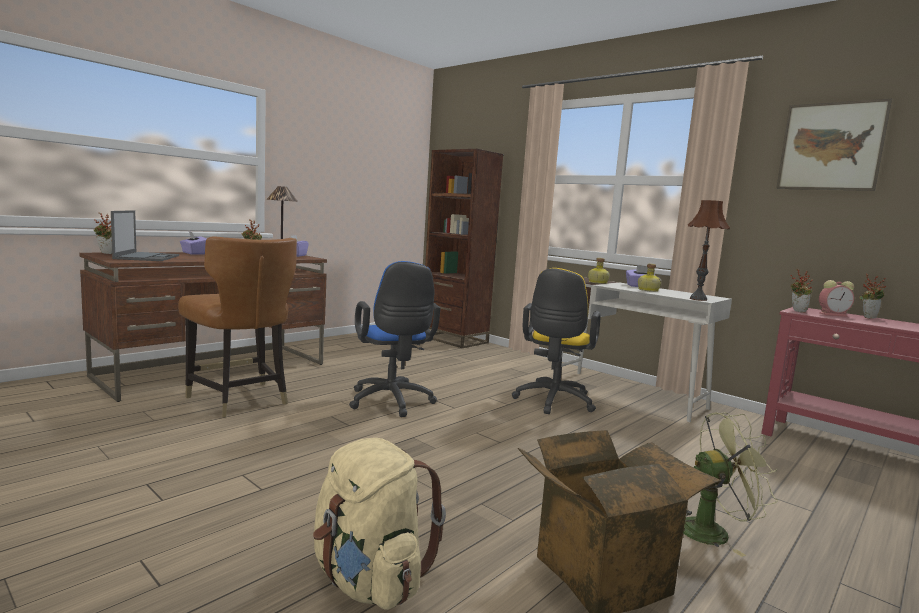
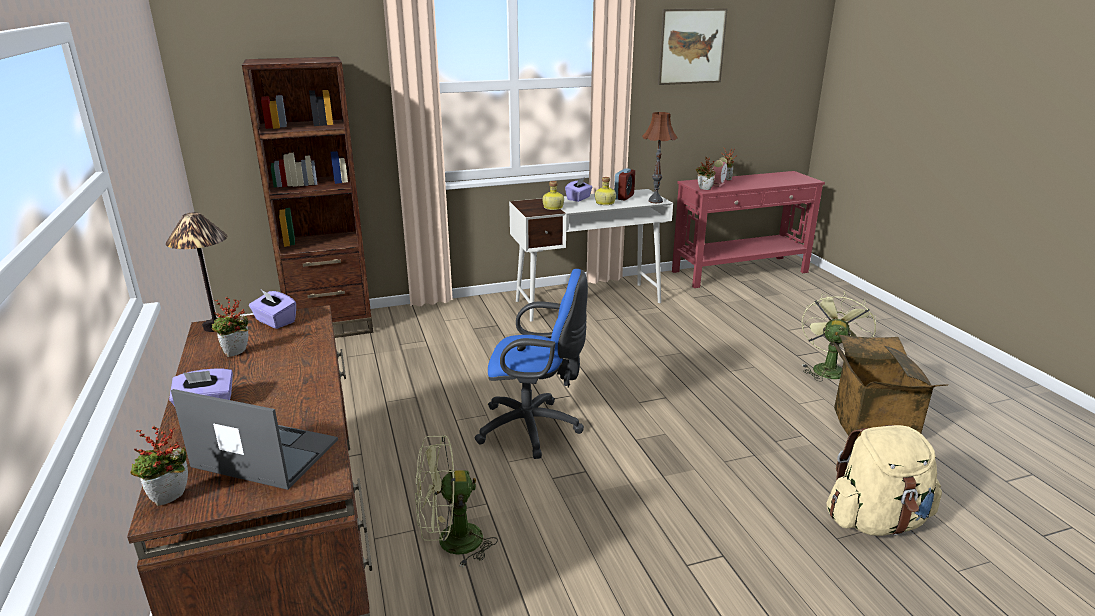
camera: 60 degrees left, 15 degrees up
brown chair [178,236,297,417] -> green fan [415,435,498,568]
yellow office chair [512,268,600,414] -> none
none -> alarm clock [614,168,635,201]

